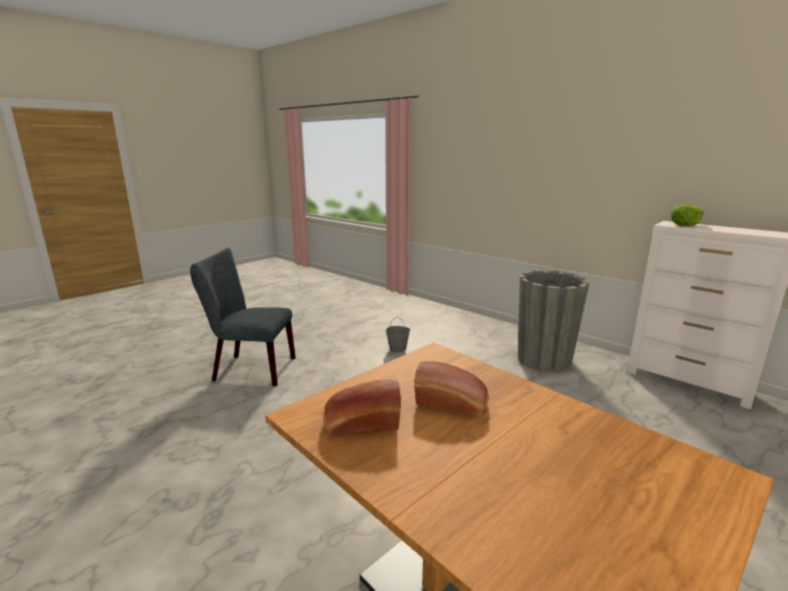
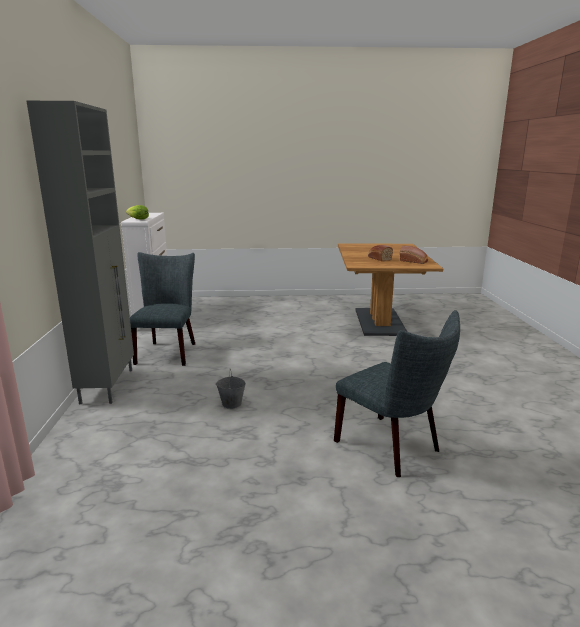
camera: 135 degrees left, 0 degrees up
grey planter [518,270,590,371] -> grey chair [130,252,195,366]
none -> grey cabinet [27,101,134,404]

